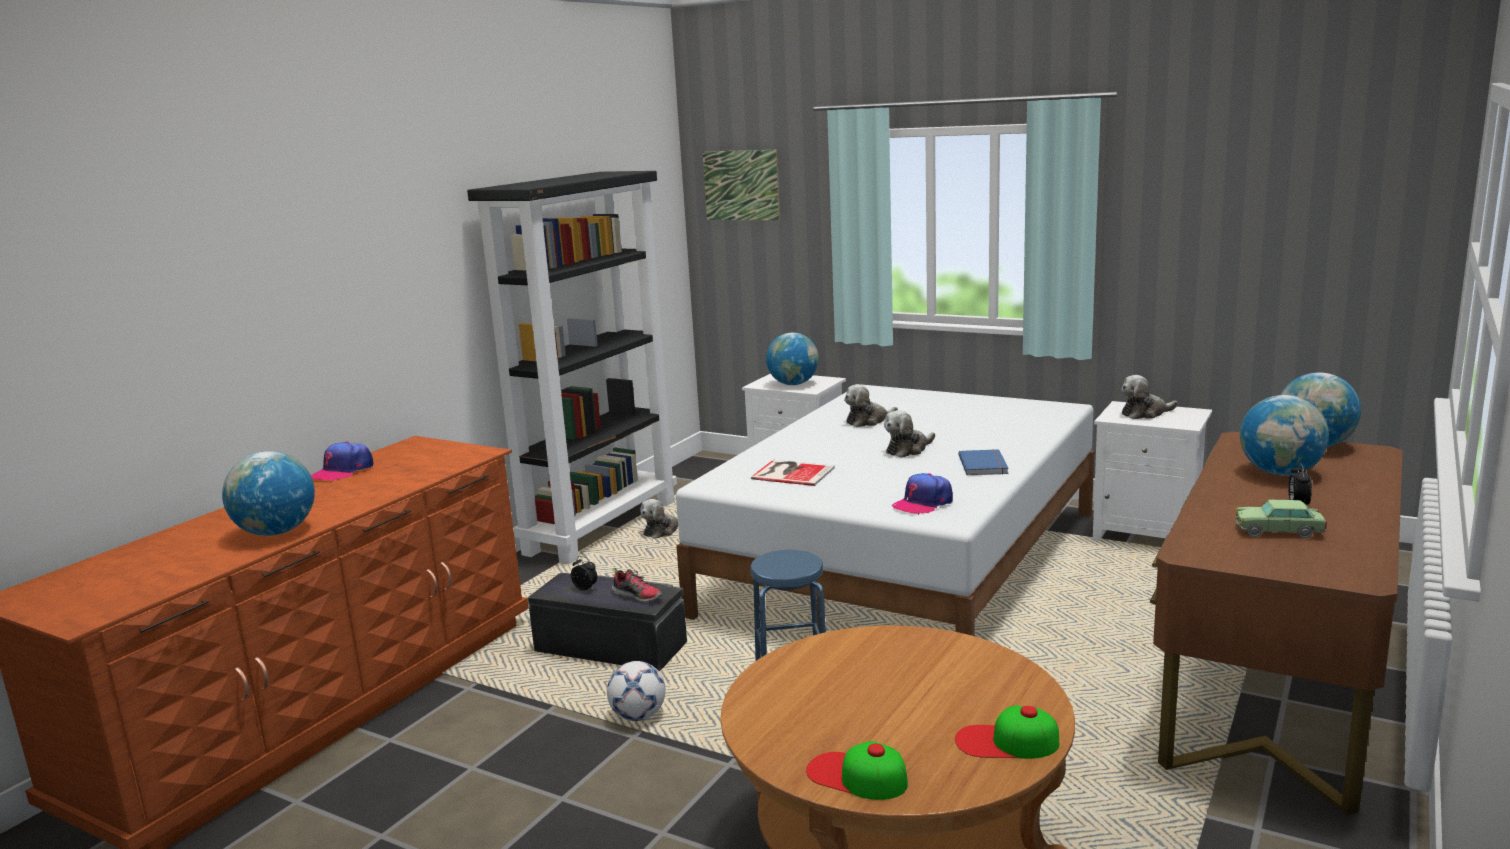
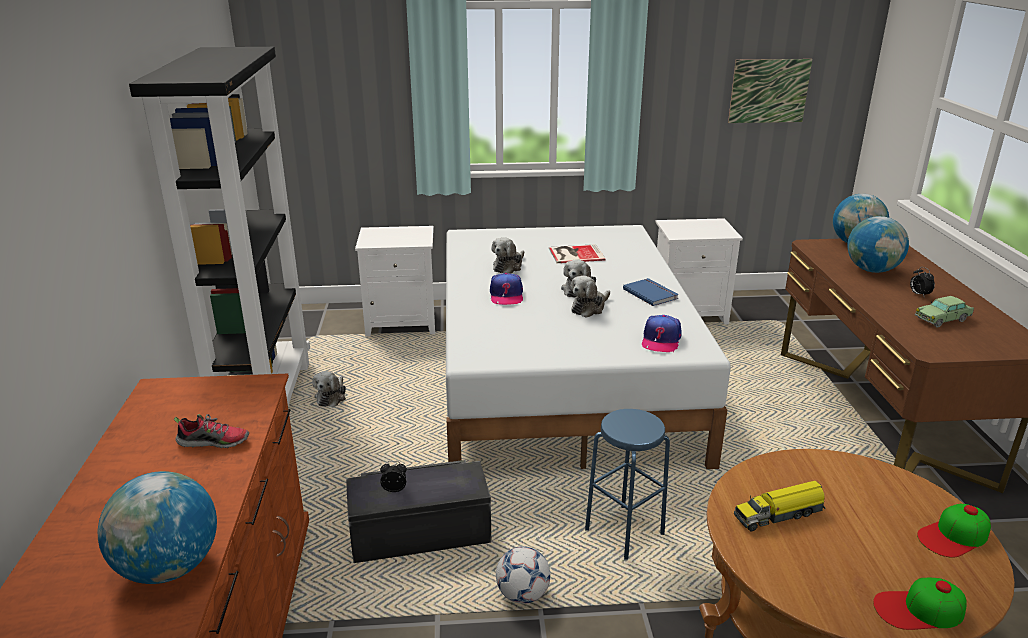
camera: 35 degrees left, 10 degrees up
cap [311,441,374,481] -> cap moved to [490,273,523,305]
shoe [611,568,663,602] -> shoe moved to [174,414,249,448]
picture [703,150,780,221] -> picture moved to [728,59,812,123]
book [751,460,835,486] -> book moved to [549,244,606,263]
globe [766,333,819,385] -> none
plush toy [1121,375,1178,419] -> plush toy moved to [570,276,610,318]
none -> toy truck [734,481,825,531]

